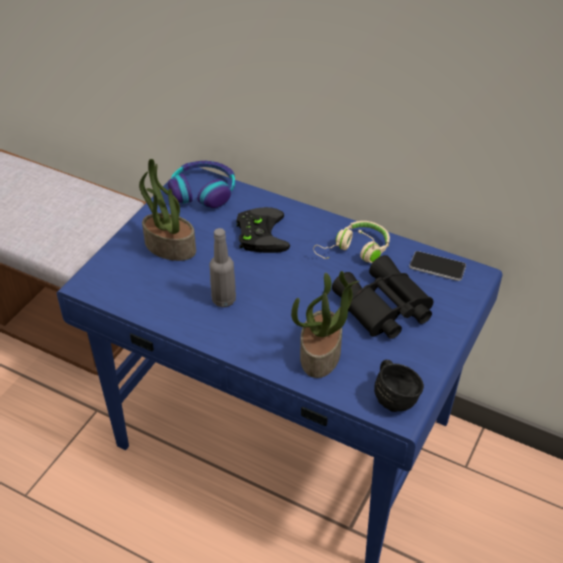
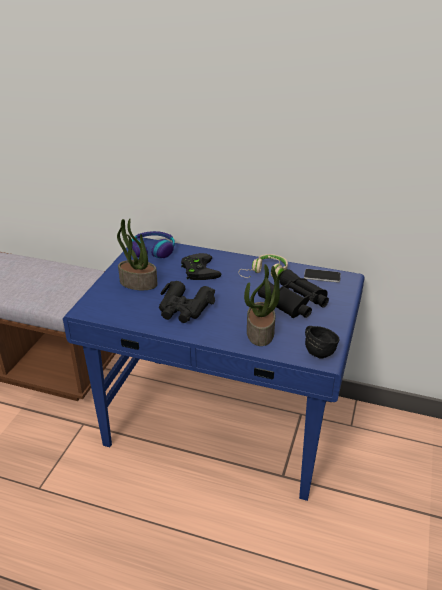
camera: 10 degrees left, 10 degrees down
grey bottle [209,228,236,307] -> black binoculars [159,281,215,323]

